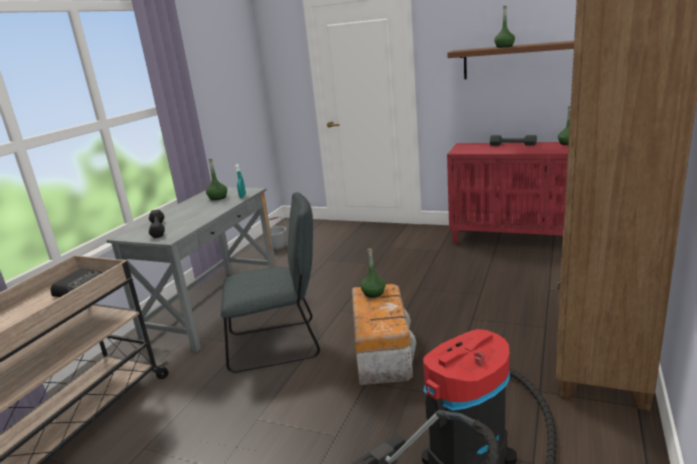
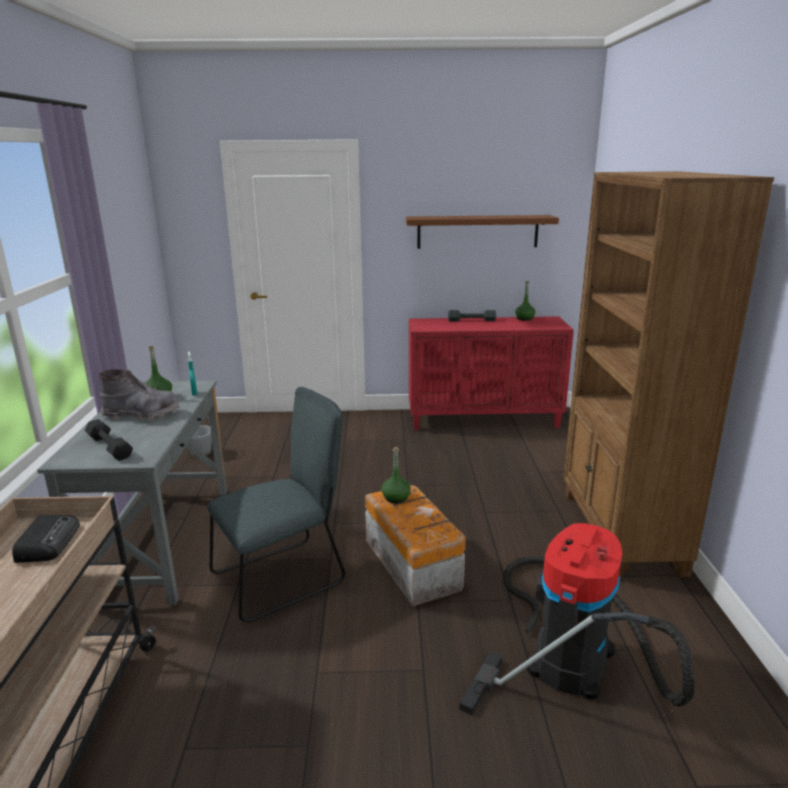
camera: 25 degrees left, 0 degrees up
green bottle [494,6,515,48] -> none
none -> grey boot [99,369,179,420]

